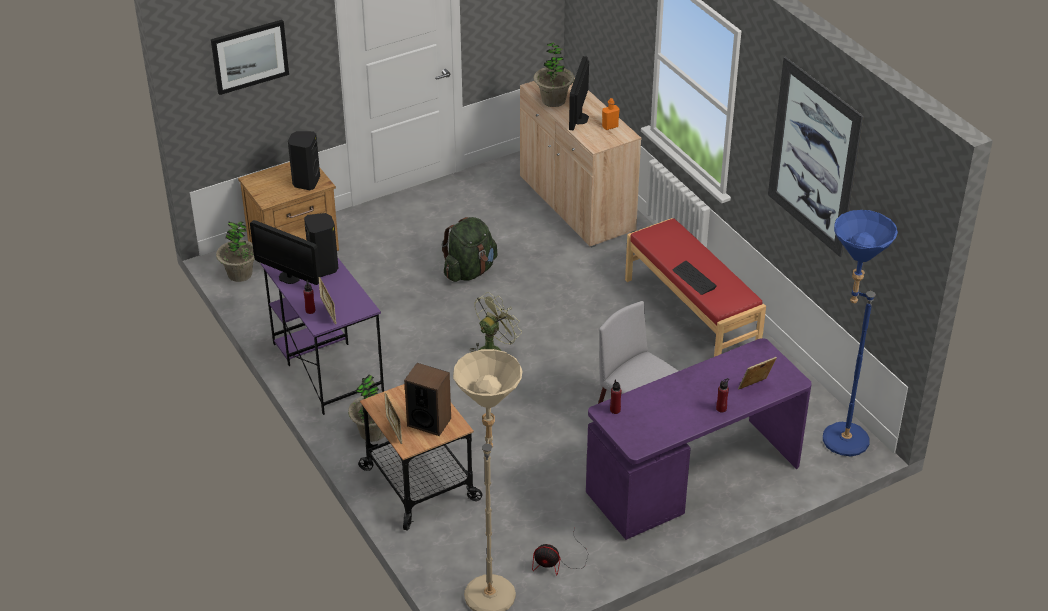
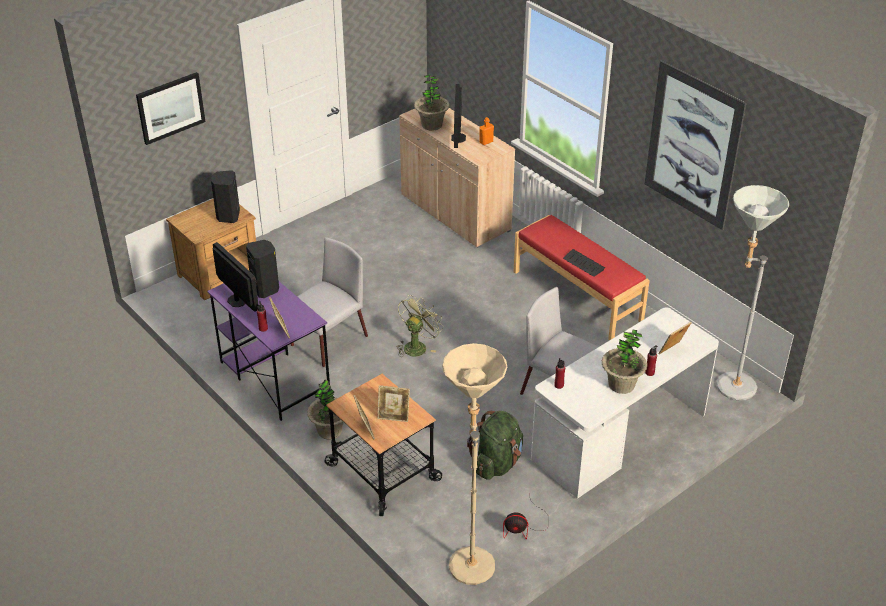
camera: 10 degrees left, 0 degrees up
potted plant [216,221,255,282] -> potted plant moved to [602,329,647,394]
monitor [250,220,320,285] -> monitor turned 150 degrees counterclockwise [212,242,259,312]
speaker [404,363,451,436] -> picture frame [377,385,410,422]
green backpack [442,217,497,282] -> green backpack moved to [467,411,523,480]
purple desk [586,338,812,540] -> white desk [531,307,719,499]
blue floor lamp [823,210,898,457] -> grey floor lamp [716,185,789,400]
none -> grey chair [291,237,368,367]

